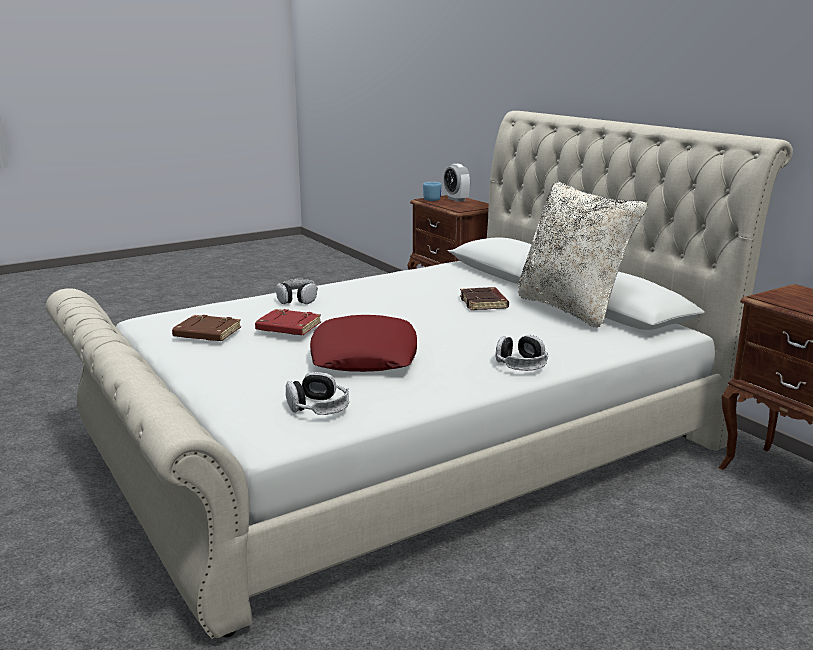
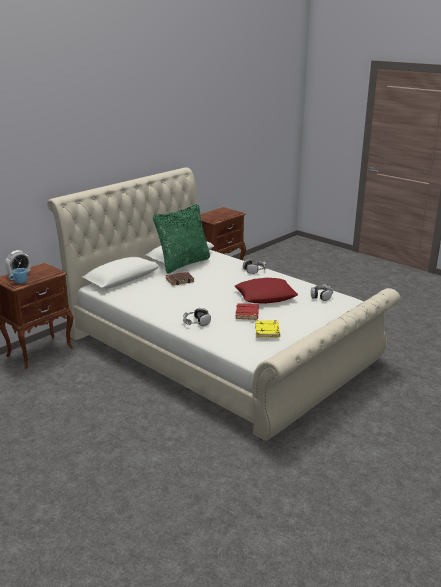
camera: 105 degrees left, 5 degrees up
brown book [172,315,241,341] -> yellow book [255,320,280,338]
beige pillow [518,181,648,327] -> green pillow [153,204,210,274]

